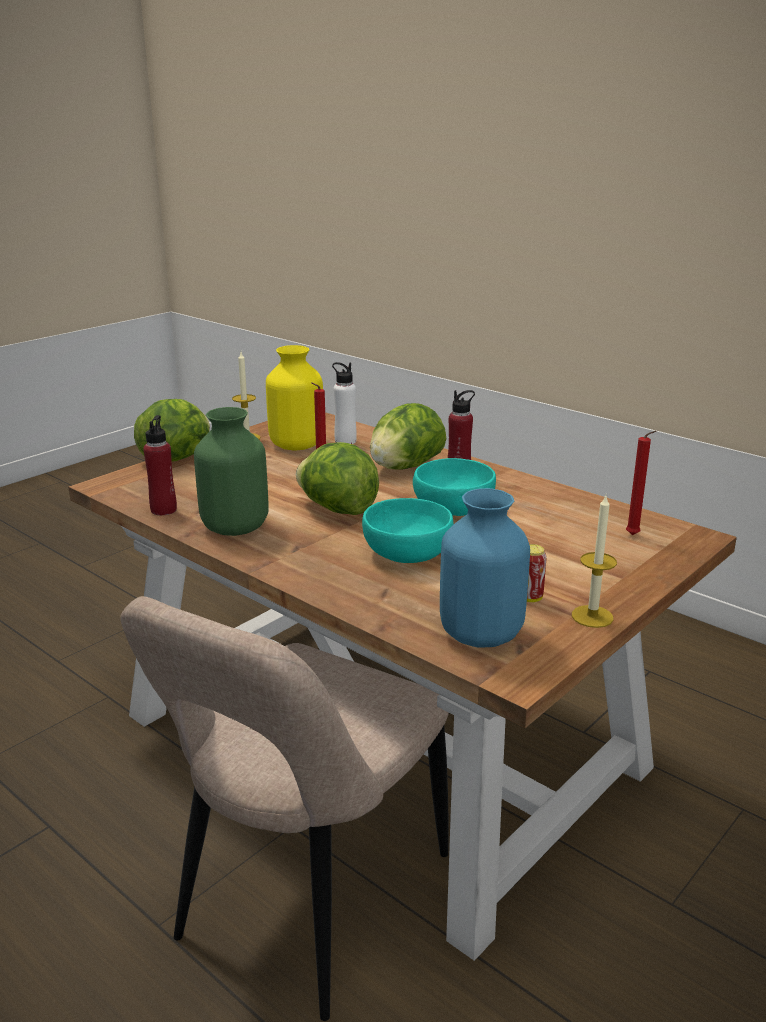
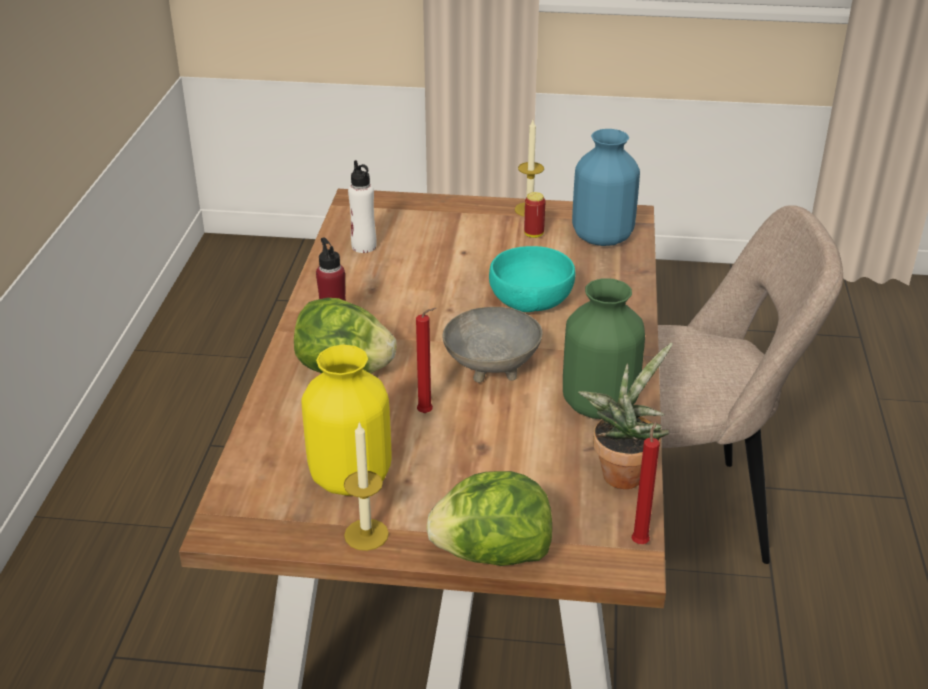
camera: 125 degrees left, 10 degrees up
red bottle [143,415,177,515] -> potted plant [578,343,673,489]
lettuce [296,442,379,515] -> grey bowl [442,307,543,383]
white bottle [332,362,357,444] -> white bottle moved to [348,160,377,253]
turquoise bowl [413,458,496,516] -> none
red candle [626,431,656,535] -> red candle moved to [632,421,660,544]

